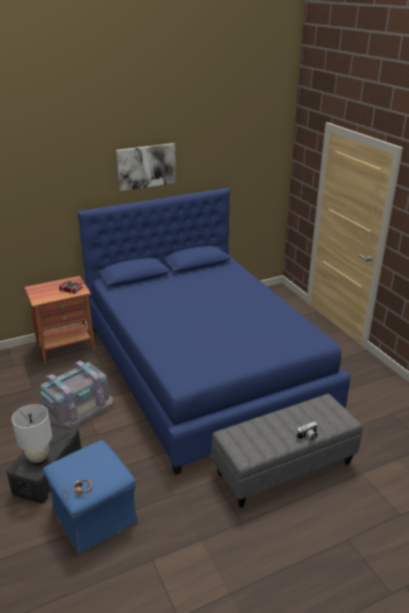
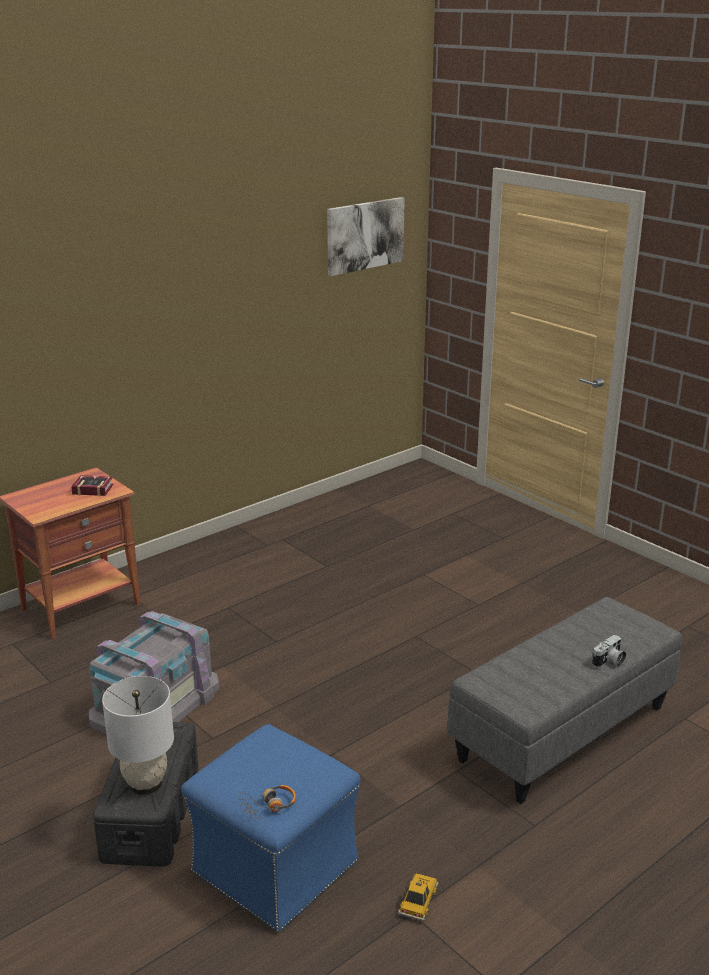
camera: 15 degrees left, 5 degrees down
blue bed [78,188,351,475] -> none
picture [116,143,176,191] -> picture moved to [327,197,405,276]
none -> toy car [398,873,439,921]

